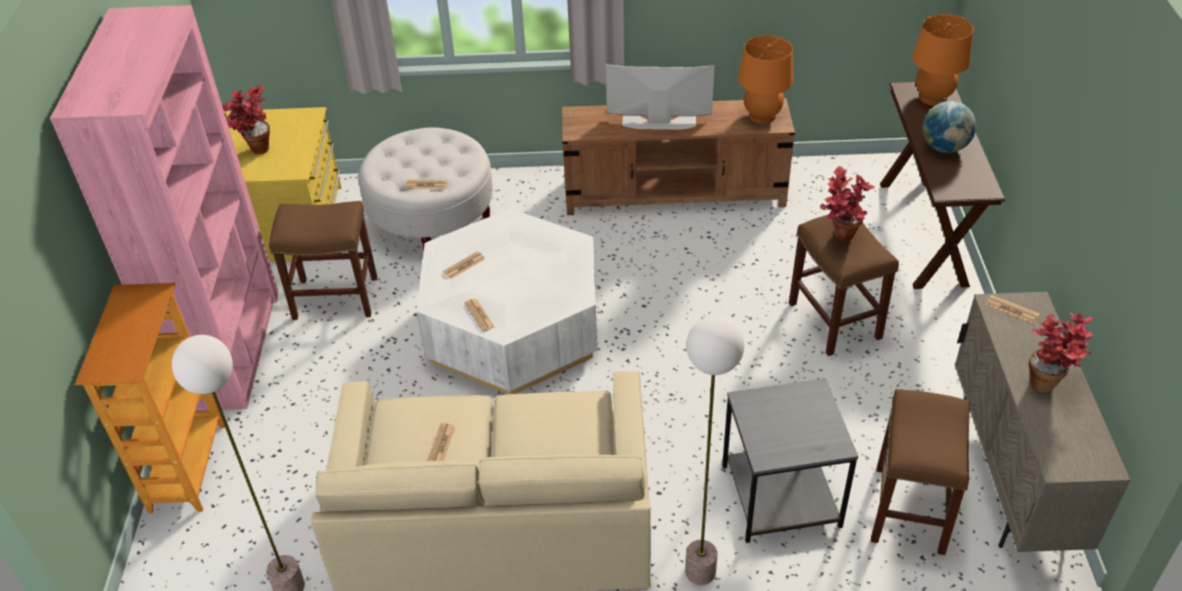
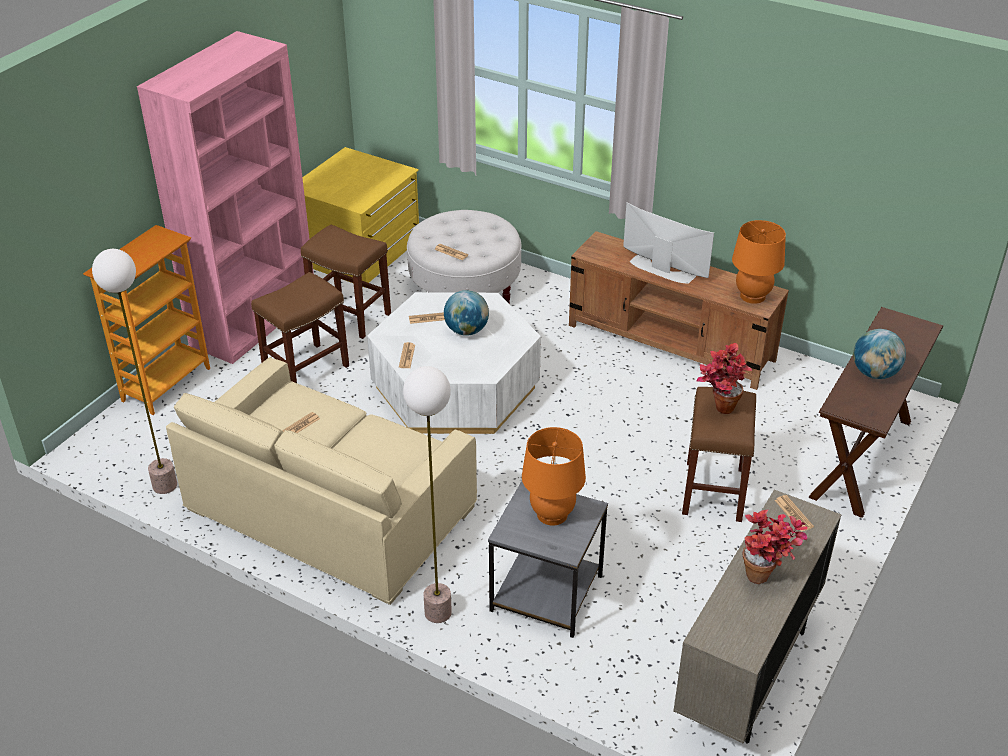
camera: 30 degrees right, 5 degrees down
potted plant [222,85,270,154] -> none
brown stool [871,389,970,555] -> brown stool moved to [251,272,349,383]
orange table lamp [913,14,973,106] -> orange table lamp moved to [522,427,586,526]
none -> globe [444,290,489,336]

